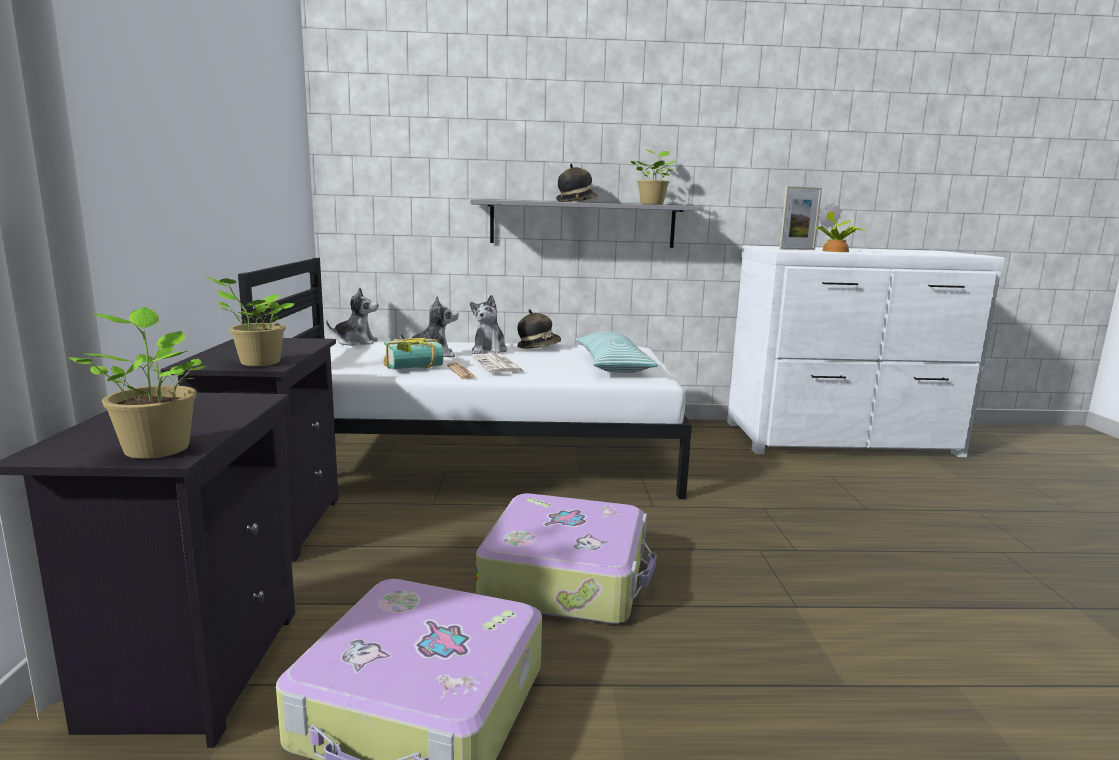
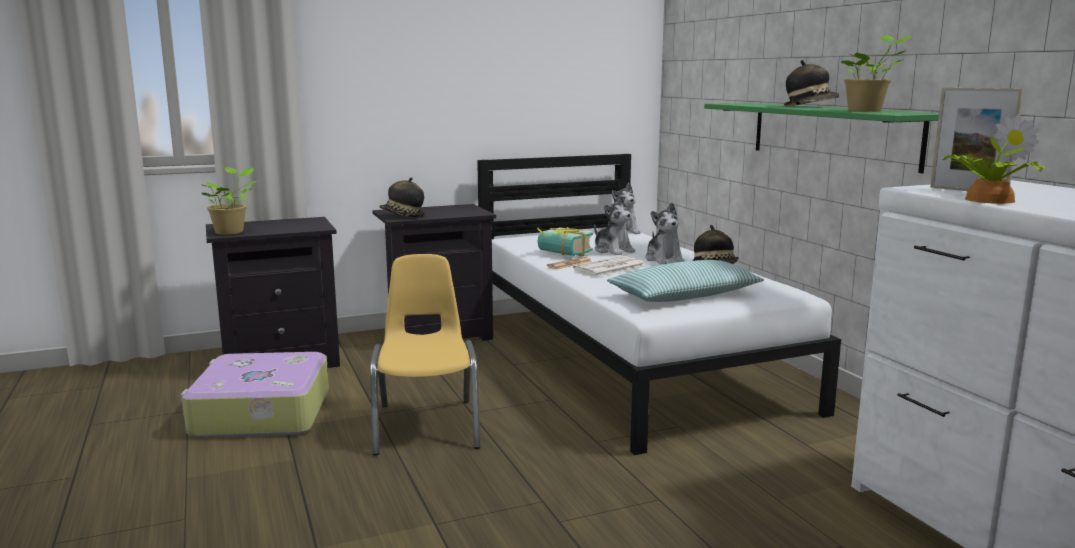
camera: 70 degrees right, 0 degrees up
potted plant [204,276,295,366] -> hat [380,177,425,217]
grey shelf [470,199,702,248] -> green shelf [704,103,939,173]
plush toy [470,295,507,354] -> plush toy turned 90 degrees counterclockwise [645,203,685,264]
suitcase [476,493,657,624] -> yellow chair [370,254,481,456]

